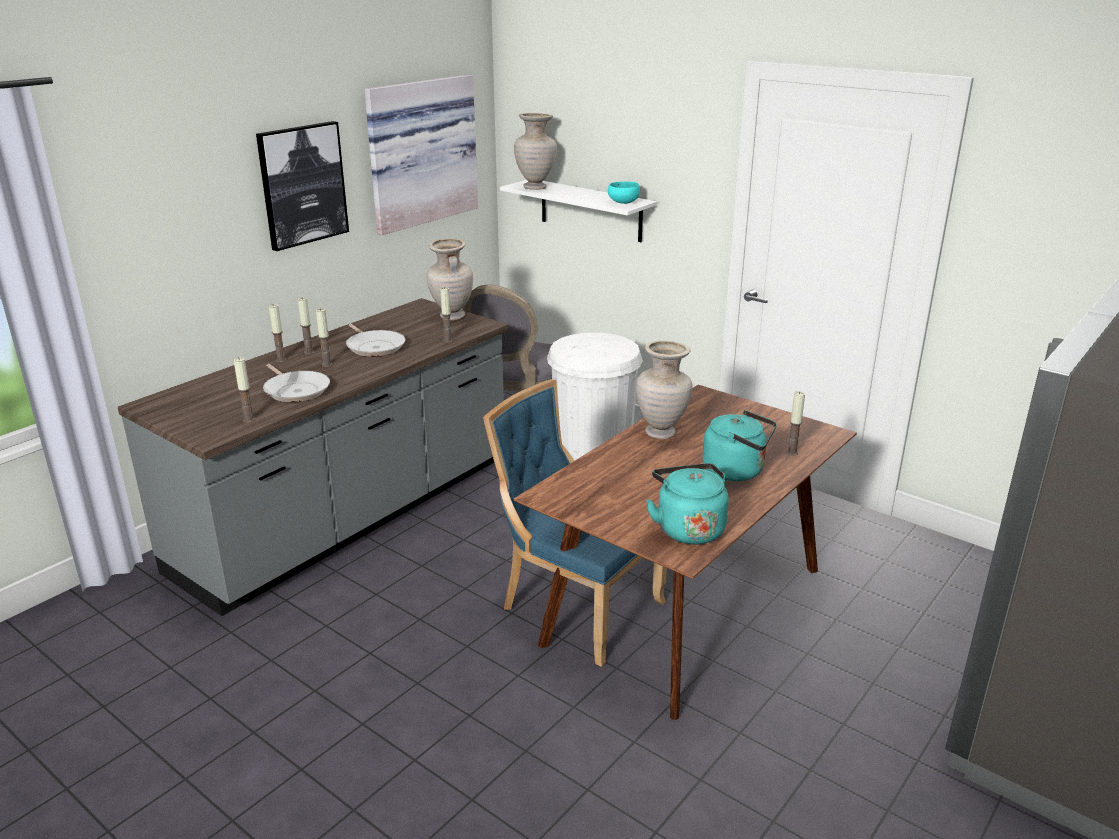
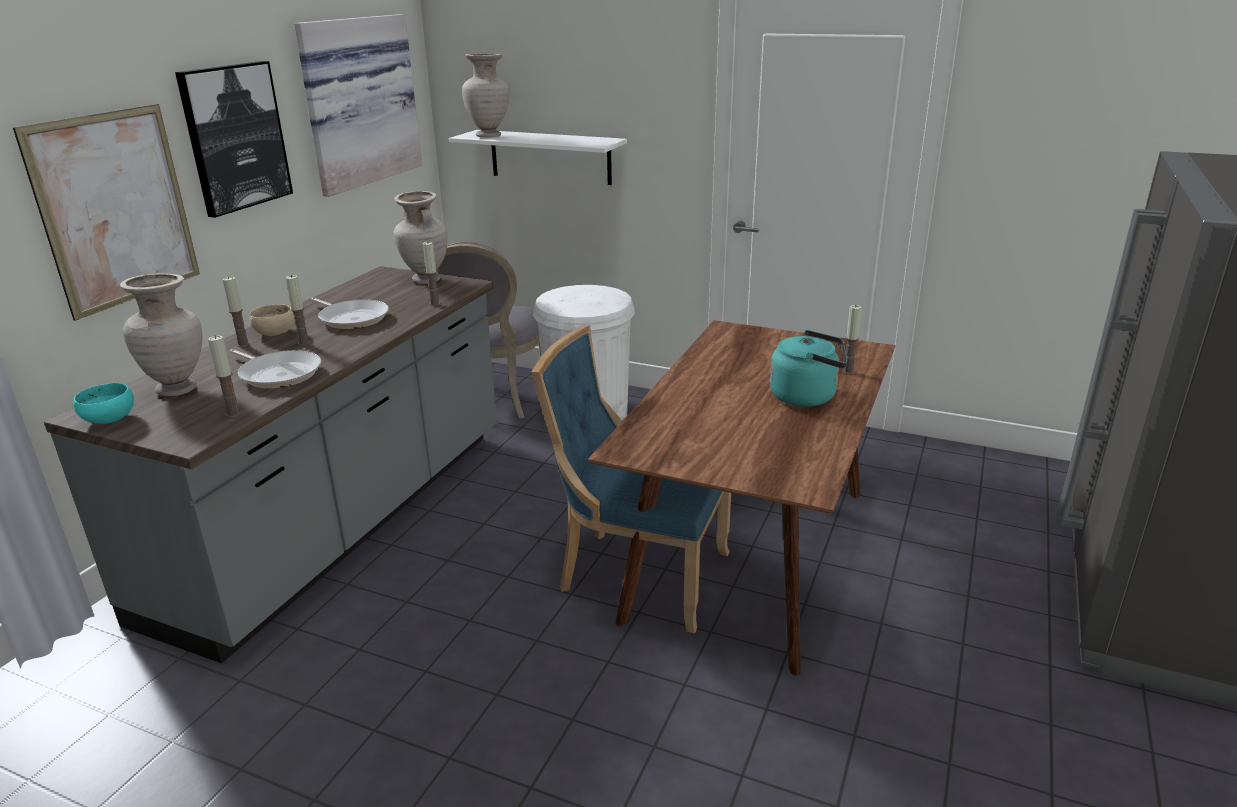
camera: 15 degrees left, 0 degrees up
candle [298,297,314,355] -> beige bowl [249,304,295,336]
turquoise bowl [608,181,640,204] -> turquoise bowl moved to [73,383,134,424]
beige vase [636,341,693,439] -> beige vase moved to [120,273,202,396]
turquoise kettle [646,463,729,544] -> none
none -> picture [13,104,200,321]

